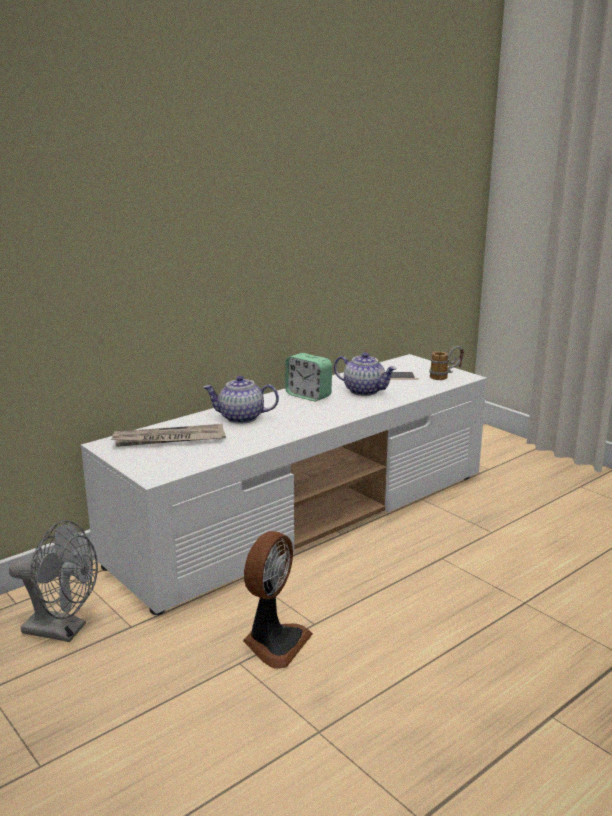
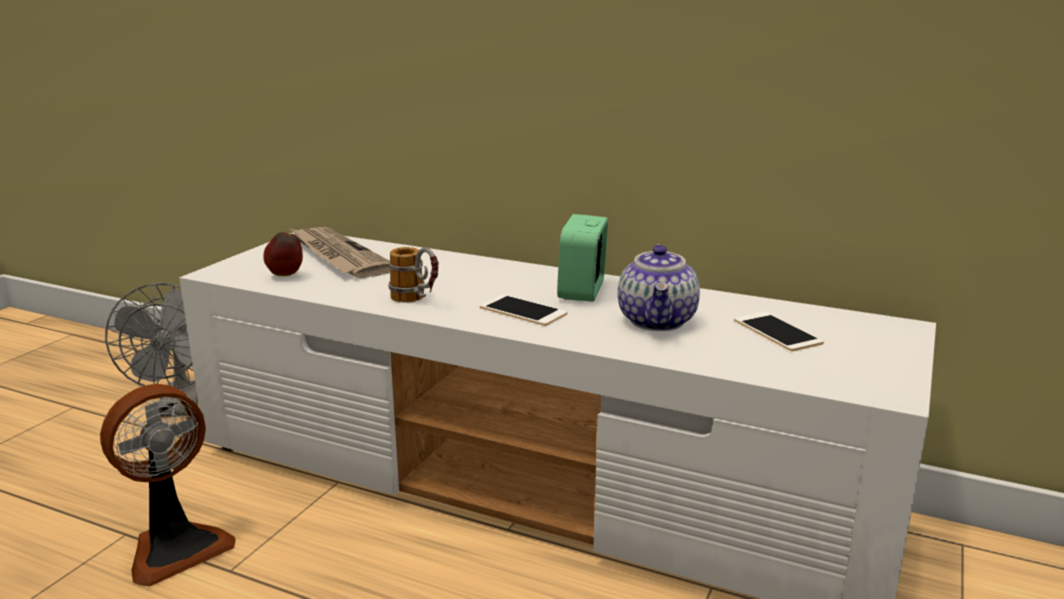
camera: 65 degrees right, 0 degrees up
teapot [203,376,279,424] -> none
fan [243,531,313,669] -> fan turned 45 degrees counterclockwise [100,384,236,587]
mug [429,346,464,380] -> mug moved to [388,247,439,303]
none -> apple [263,232,303,276]
none -> phone [480,295,568,326]

